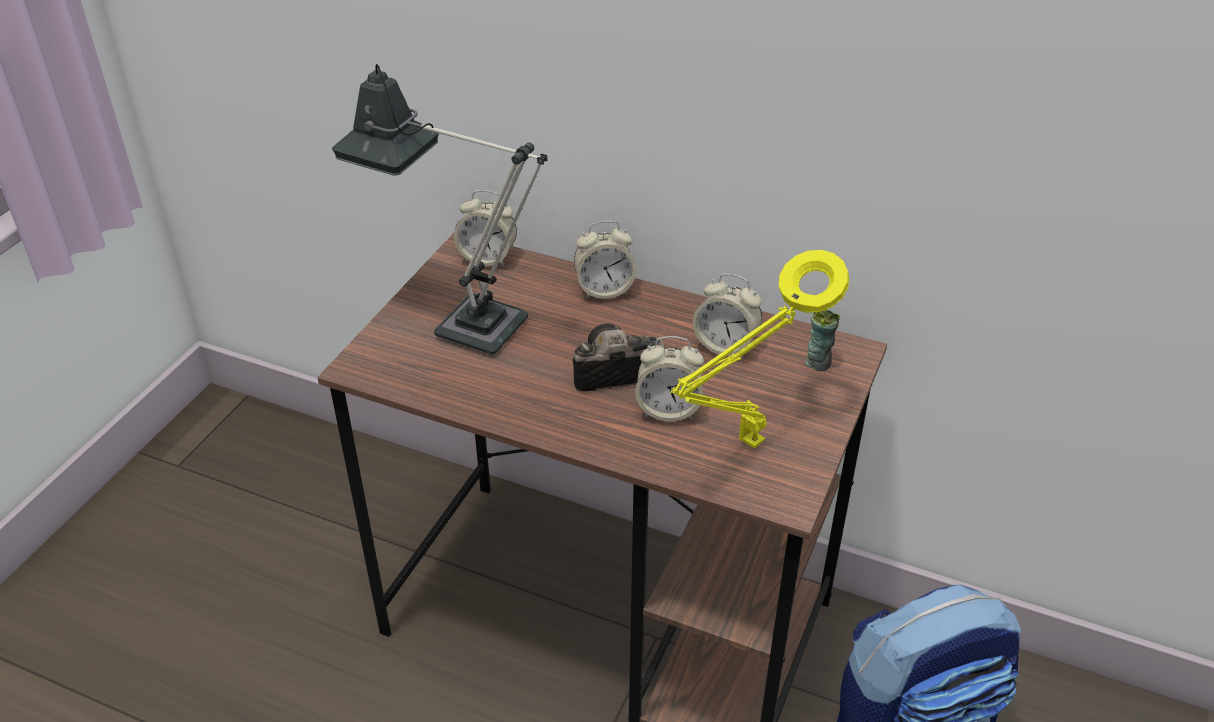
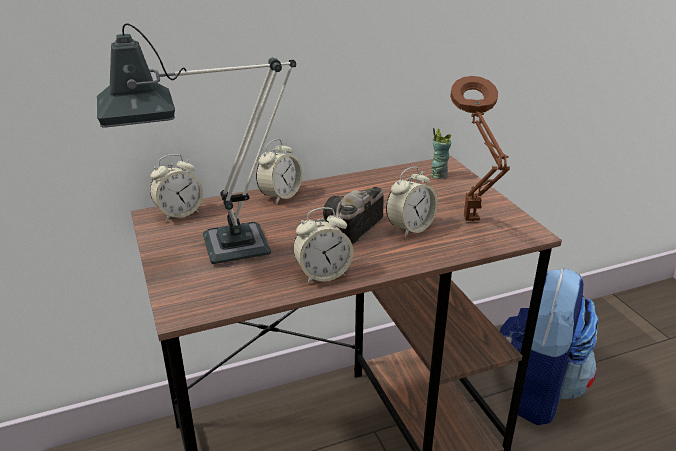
camera: 45 degrees left, 10 degrees down
yellow table lamp [671,250,849,449] -> brown table lamp [450,76,510,221]
alarm clock [693,274,762,359] -> alarm clock moved to [293,207,353,283]

